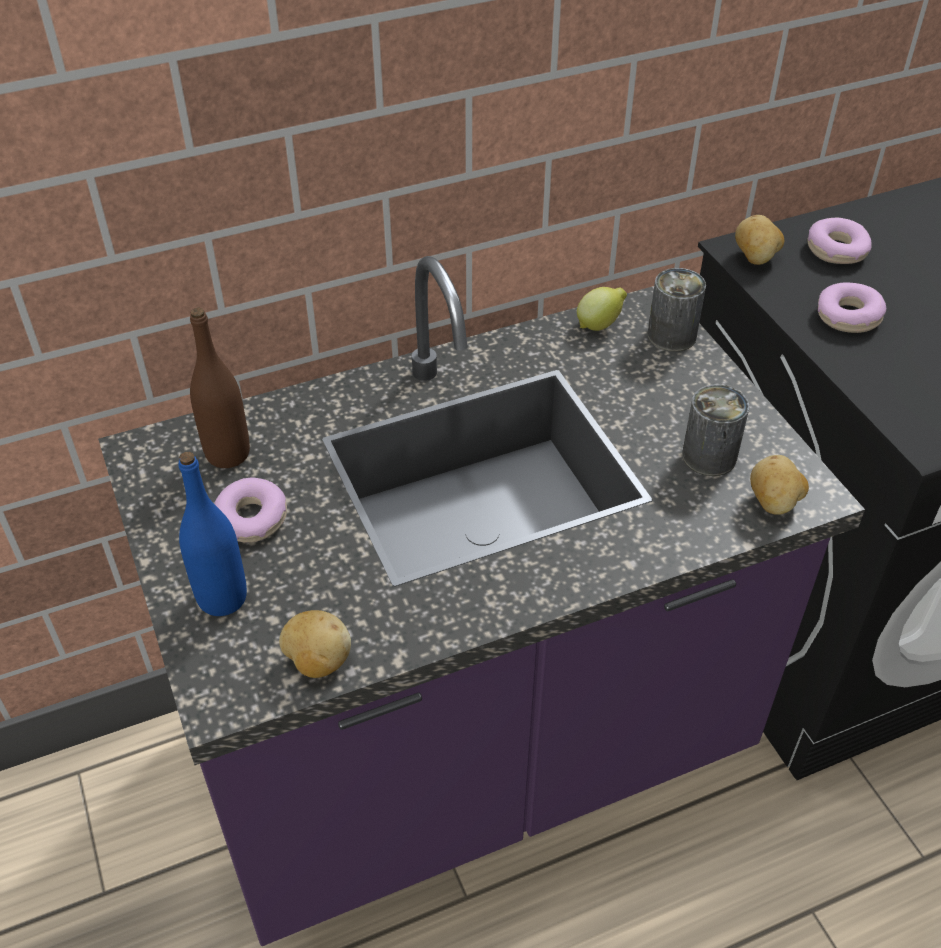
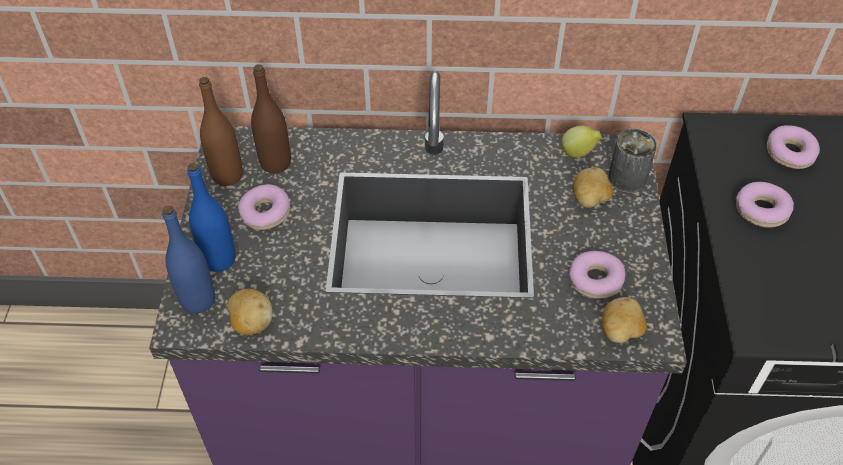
camera: 25 degrees right, 5 degrees up
can [682,384,749,476] -> donut [569,251,625,299]
potato [735,215,784,265] -> potato moved to [573,167,613,208]
none -> blue bottle [162,206,215,314]
none -> brown bottle [199,77,243,186]

